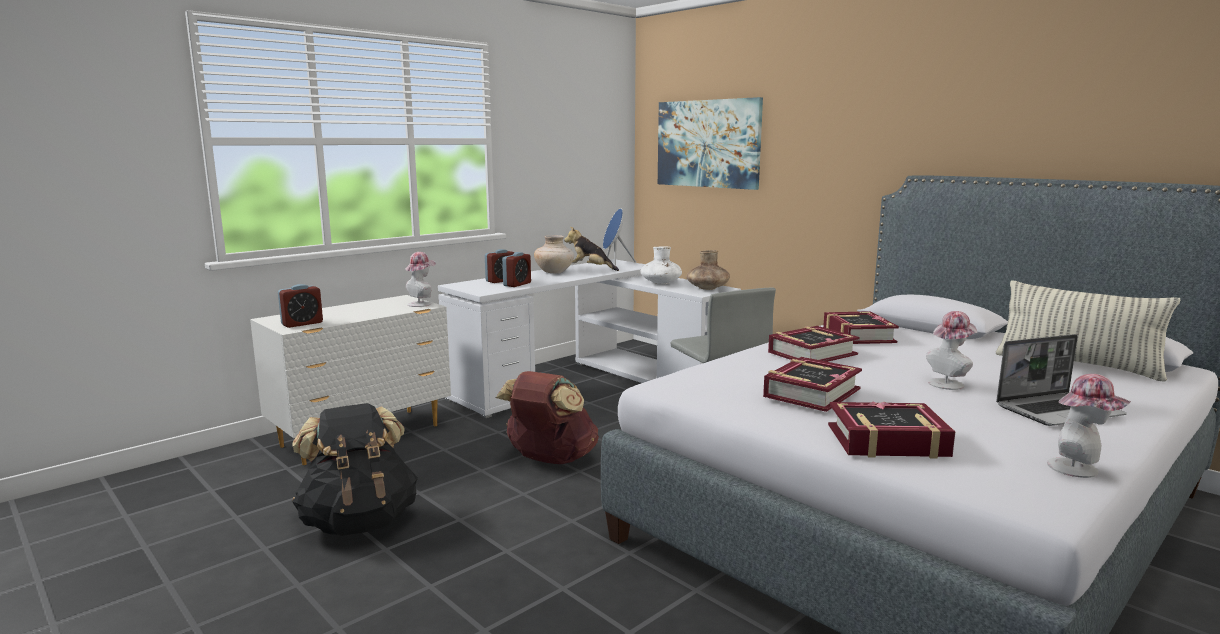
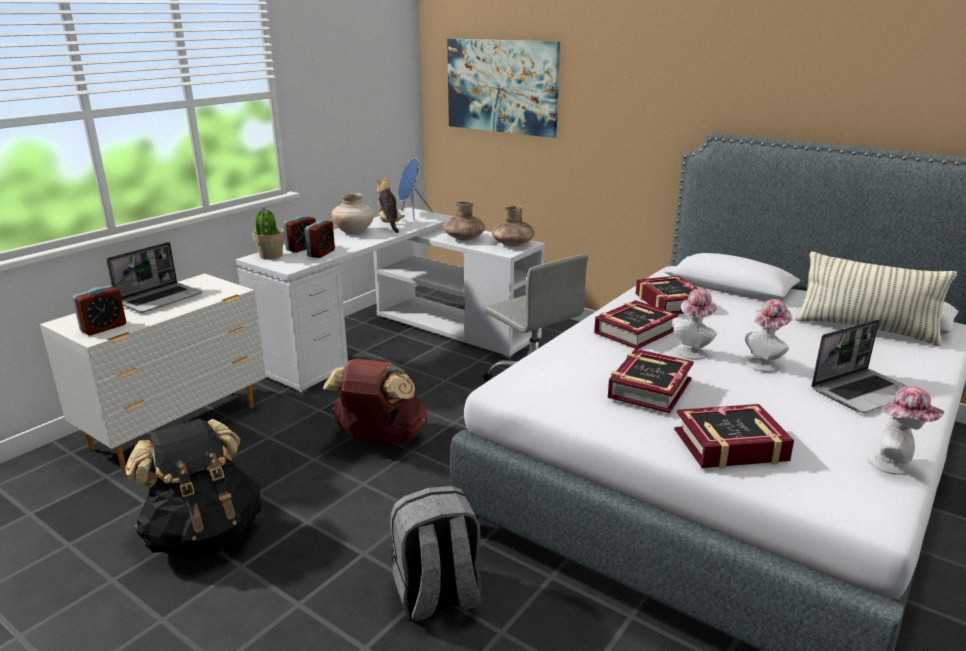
camera: 10 degrees left, 10 degrees up
hat [405,252,436,307] -> hat moved to [673,289,717,360]
plush toy [564,227,619,271] -> plush toy turned 60 degrees clockwise [377,178,405,233]
white vase [640,247,682,284] -> brown vase [443,201,485,241]
none -> laptop [106,242,203,313]
none -> potted plant [252,208,285,260]
none -> grey backpack [390,486,481,622]

